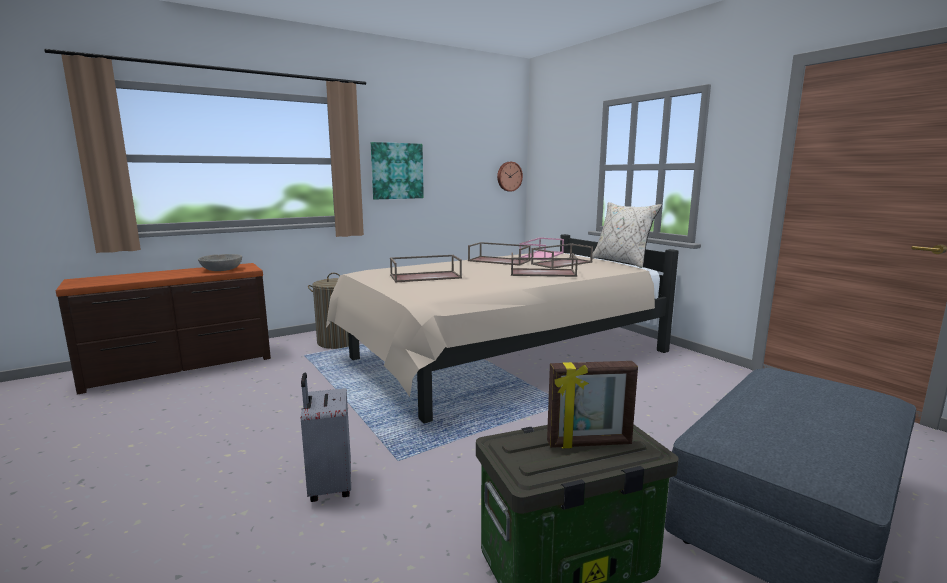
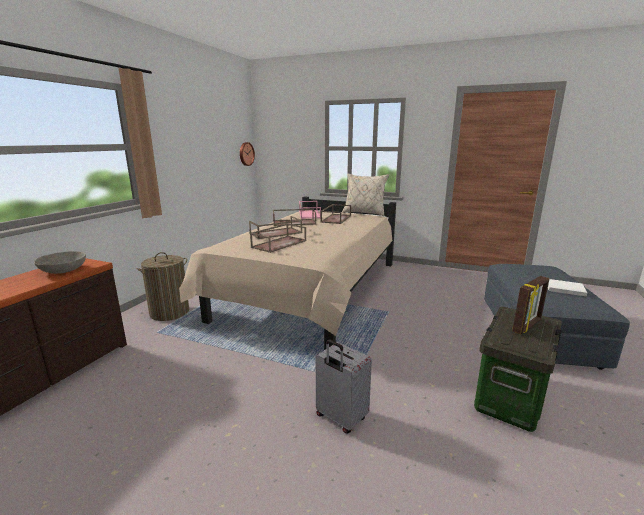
camera: 35 degrees left, 5 degrees up
picture [371,142,424,199] -> none
brown tray [511,253,578,277] -> brown tray moved to [249,216,302,239]
none -> white book [548,279,587,297]

